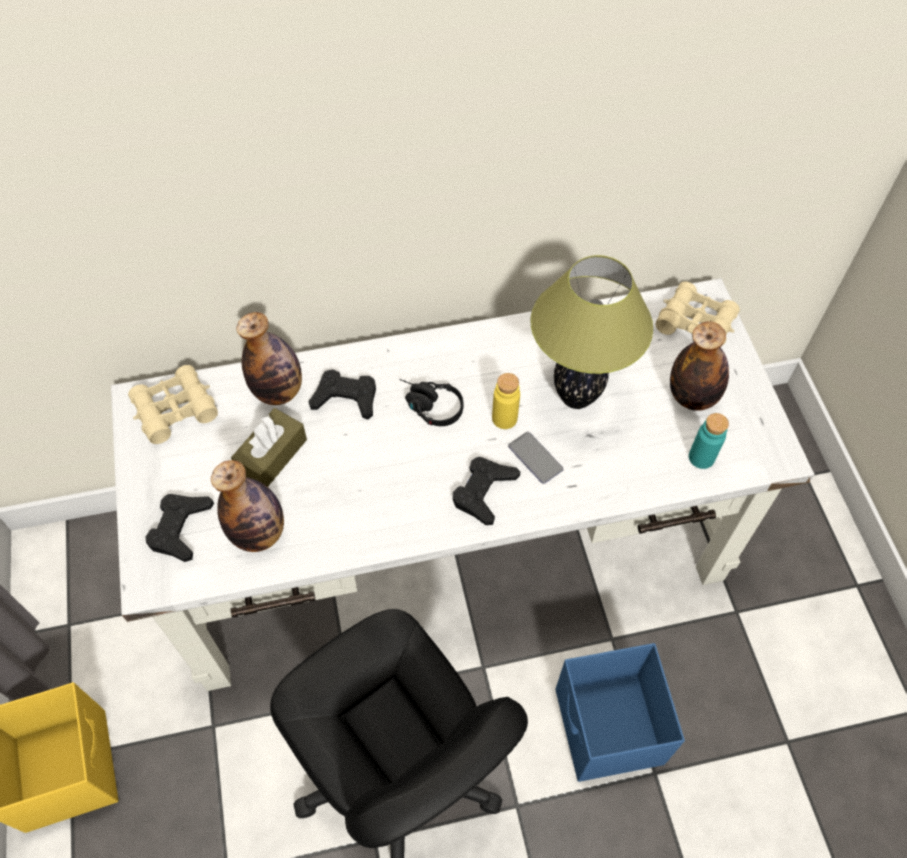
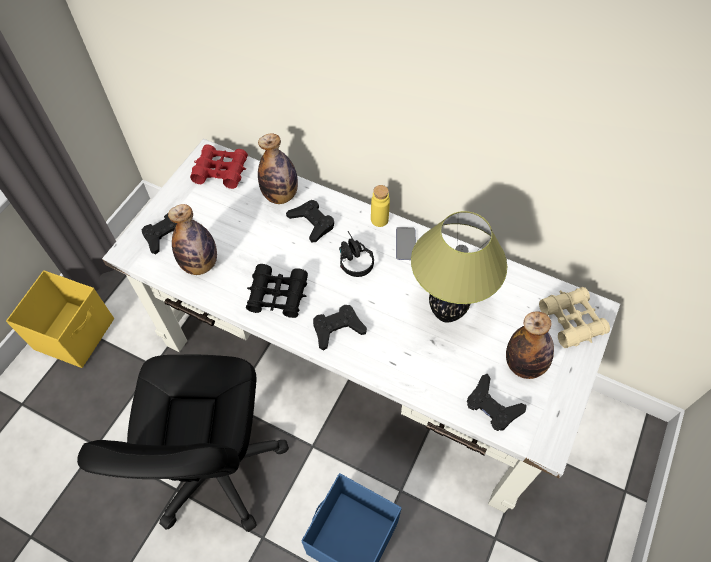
camera: 40 degrees right, 0 degrees up
beige binoculars [128,365,218,444] -> red binoculars [190,145,248,189]
brown tissue box [231,408,307,487] -> none
yellow bottle [492,373,520,429] -> yellow bottle moved to [371,185,390,227]
phone [508,432,563,484] -> phone moved to [396,227,416,260]
turquoise bottle [689,413,729,469] -> black game controller [467,374,527,431]
none -> black binoculars [246,264,308,318]

